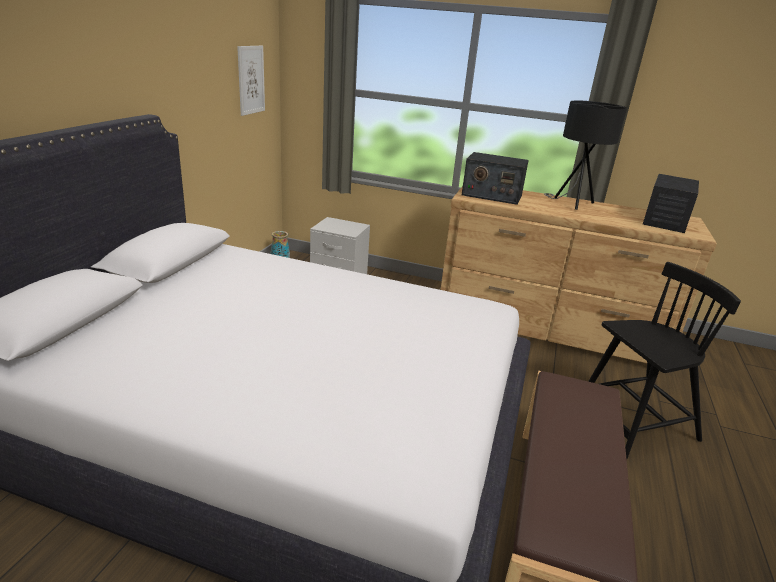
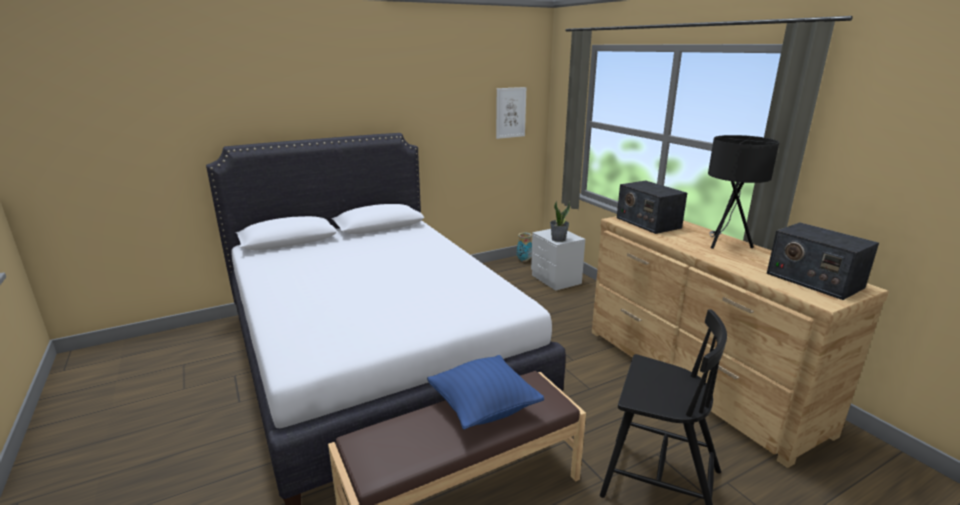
camera: 45 degrees right, 5 degrees down
radio [643,174,699,233] -> radio turned 75 degrees clockwise [767,222,879,300]
none -> blue pillow [427,355,544,430]
none -> potted plant [550,201,570,242]

